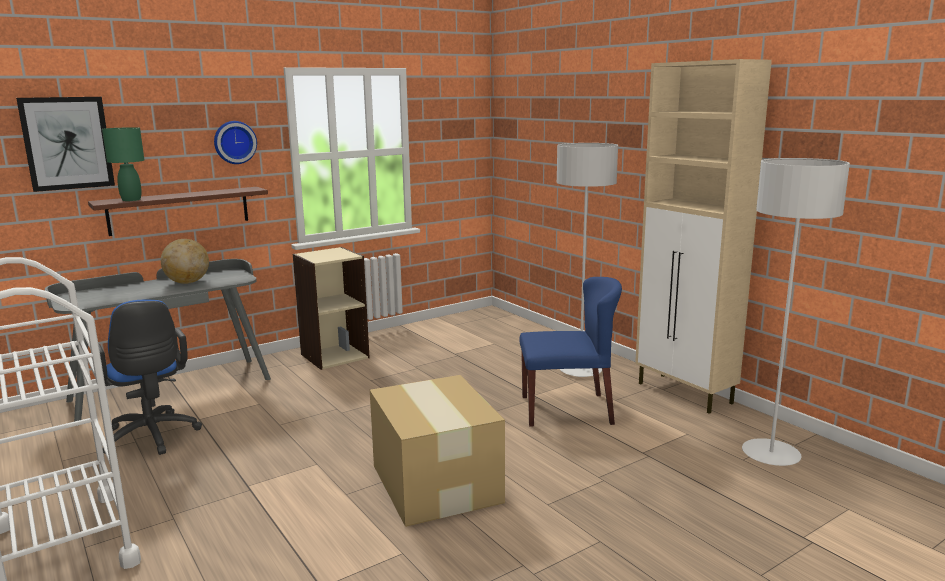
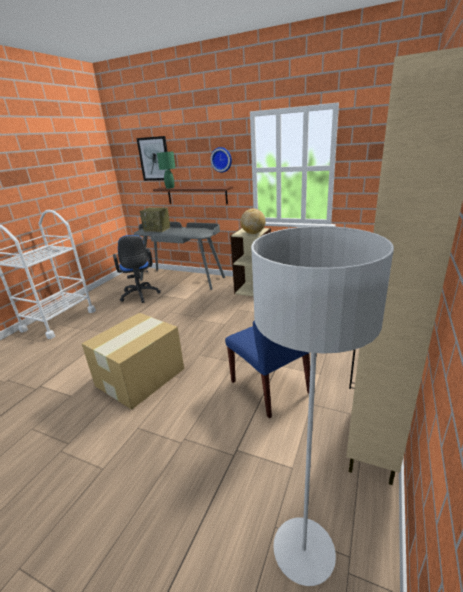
camera: 60 degrees right, 10 degrees up
blue office chair [98,300,202,455] -> blue office chair turned 45 degrees counterclockwise [113,235,161,303]
globe [161,239,209,284] -> globe moved to [240,209,266,234]
grey floor lamp [557,143,618,377] -> none
none -> radio [140,207,170,232]

